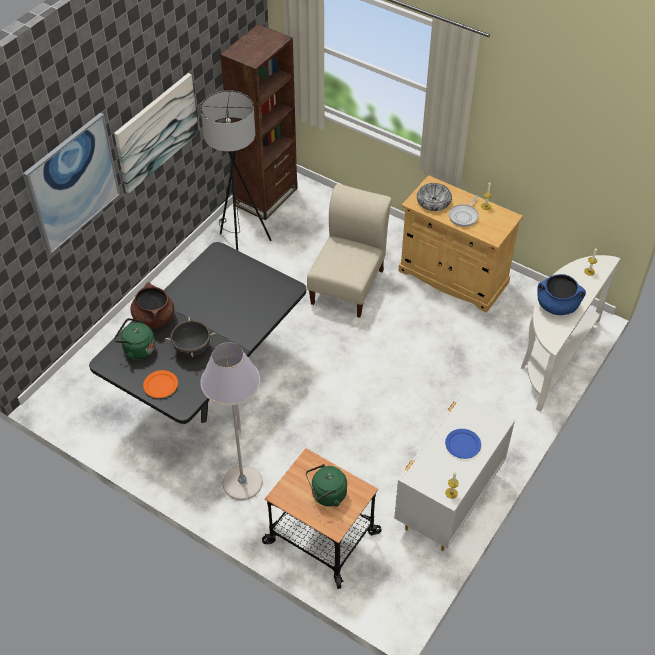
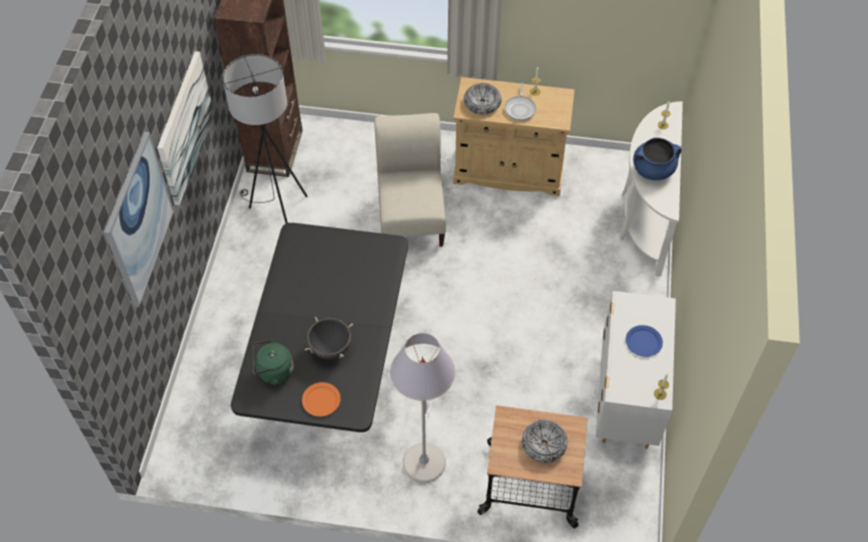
camera: 25 degrees left, 5 degrees up
brown cooking pot [130,282,174,329] -> none
green kettle [306,464,347,506] -> bowl [522,420,568,463]

